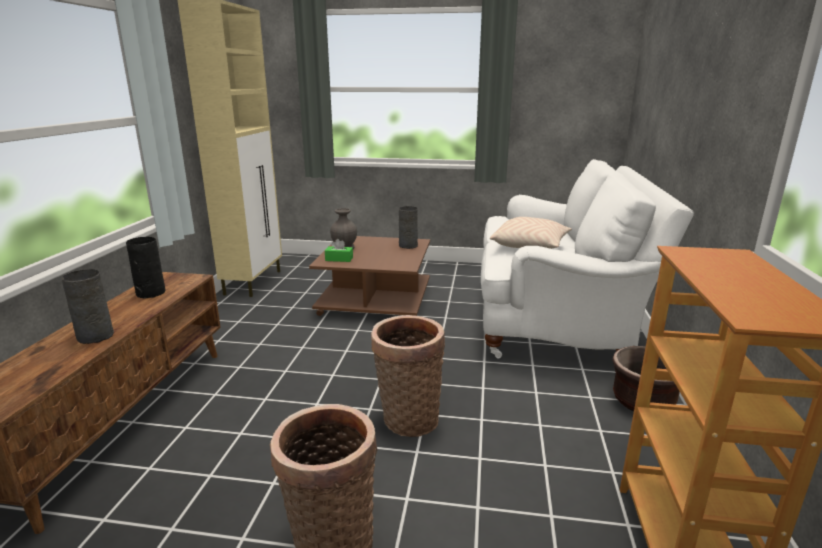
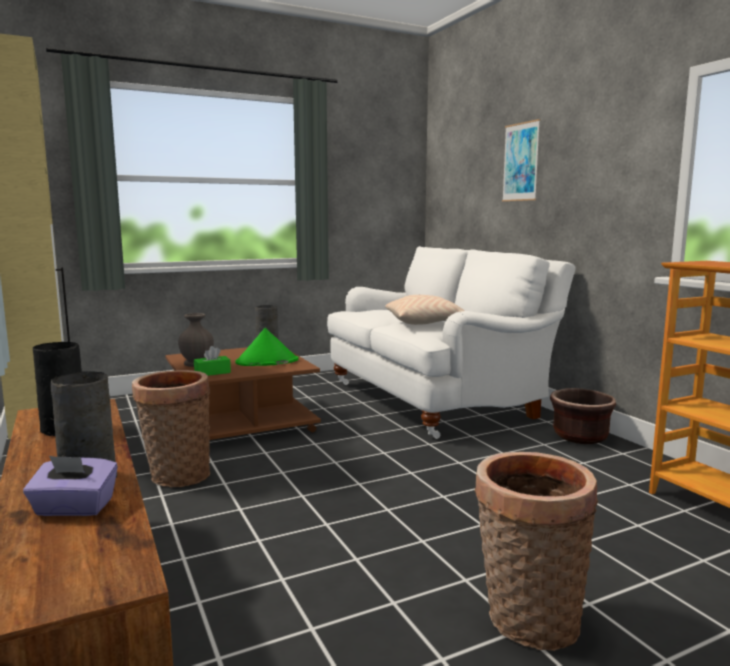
camera: 35 degrees left, 10 degrees down
basket [371,315,445,437] -> basket moved to [132,370,210,487]
none -> purple tissue box [23,456,118,516]
none -> green hat [235,328,298,366]
none -> picture [502,119,540,201]

